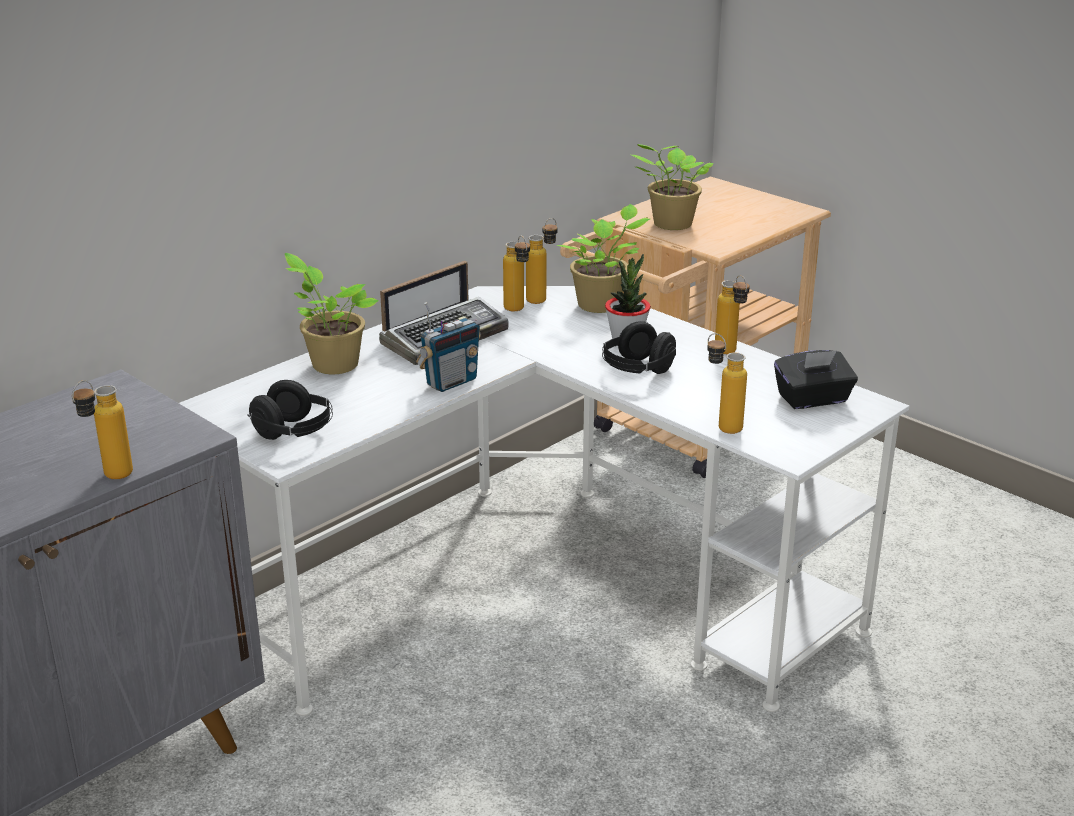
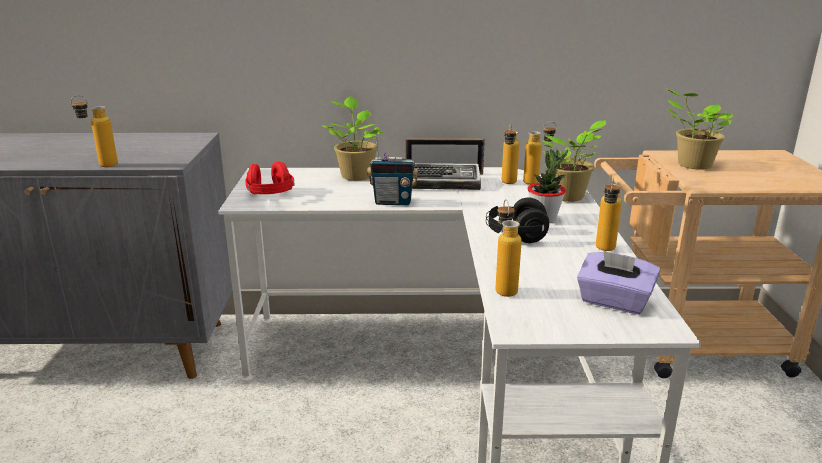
camera: 45 degrees right, 5 degrees down
black headphones [247,380,333,440] -> red headphones [245,161,294,194]
black tissue box [774,350,858,409] -> purple tissue box [577,250,660,314]

